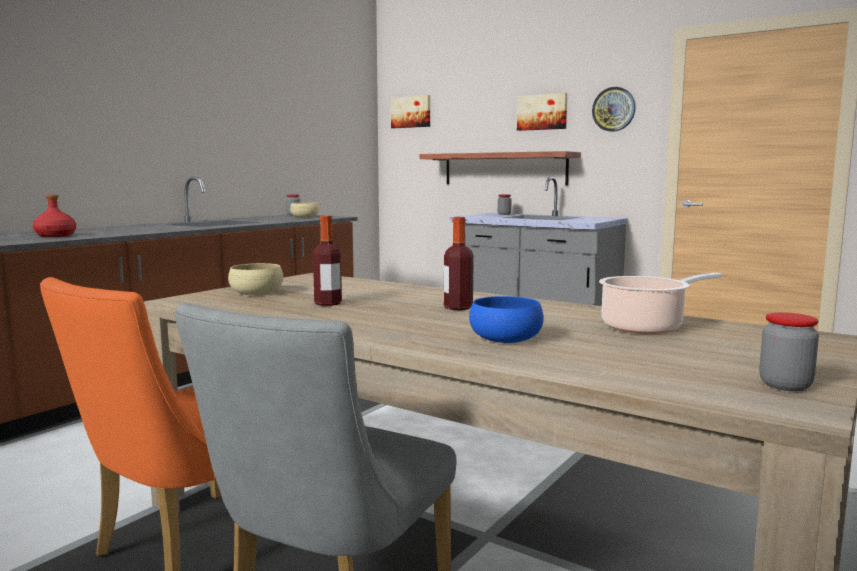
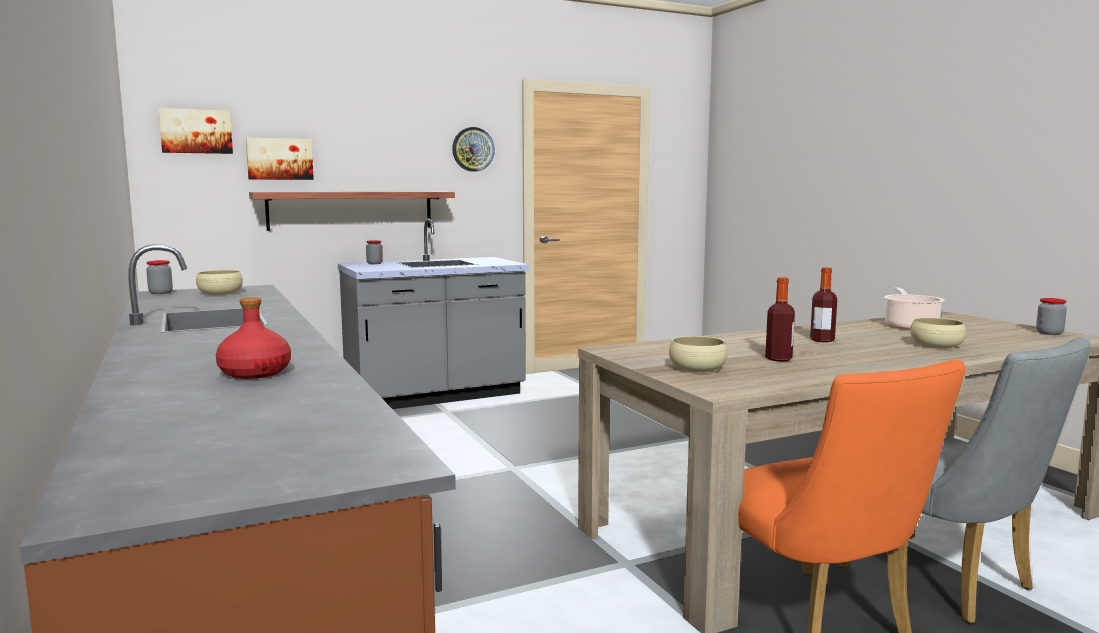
camera: 60 degrees left, 0 degrees up
blue bowl [469,296,544,343] -> beige bowl [910,318,966,349]
picture [517,93,567,131] -> picture moved to [246,137,314,180]

